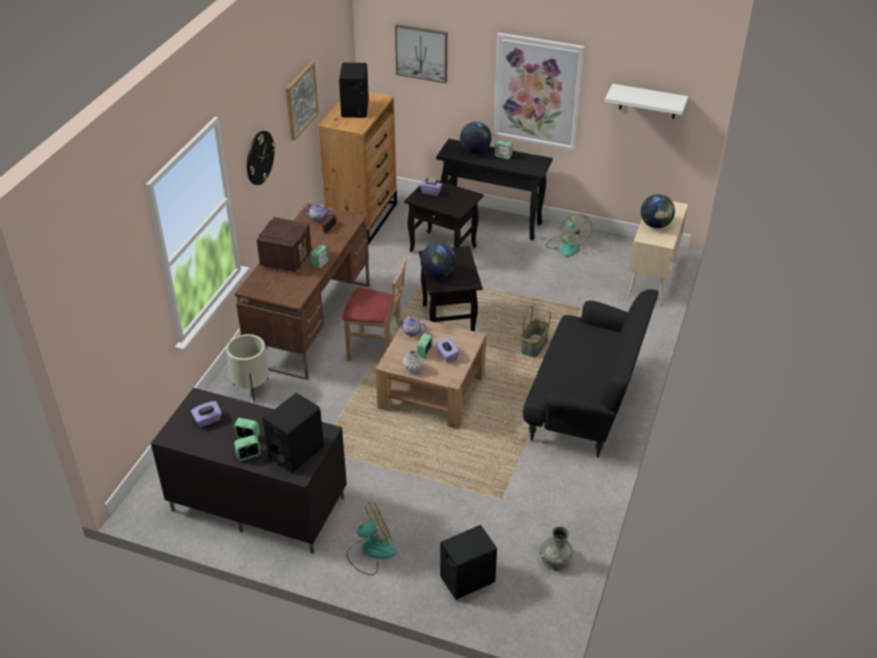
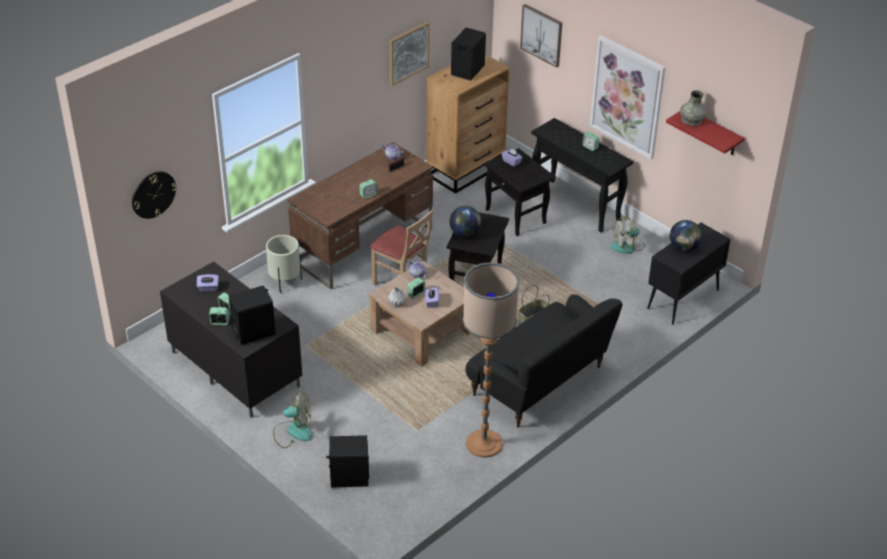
camera: 25 degrees right, 0 degrees up
wall clock [247,131,276,185] -> wall clock moved to [132,172,177,219]
radio [257,217,311,272] -> none
globe [460,122,491,154] -> none
grey vase [539,526,573,570] -> grey vase moved to [680,90,706,126]
fan [546,214,592,257] -> fan turned 60 degrees clockwise [610,216,645,254]
white shelf [605,84,688,119] -> red shelf [666,111,744,155]
beige cabinet [628,201,688,305] -> black cabinet [647,223,731,324]
none -> floor lamp [463,262,520,458]

